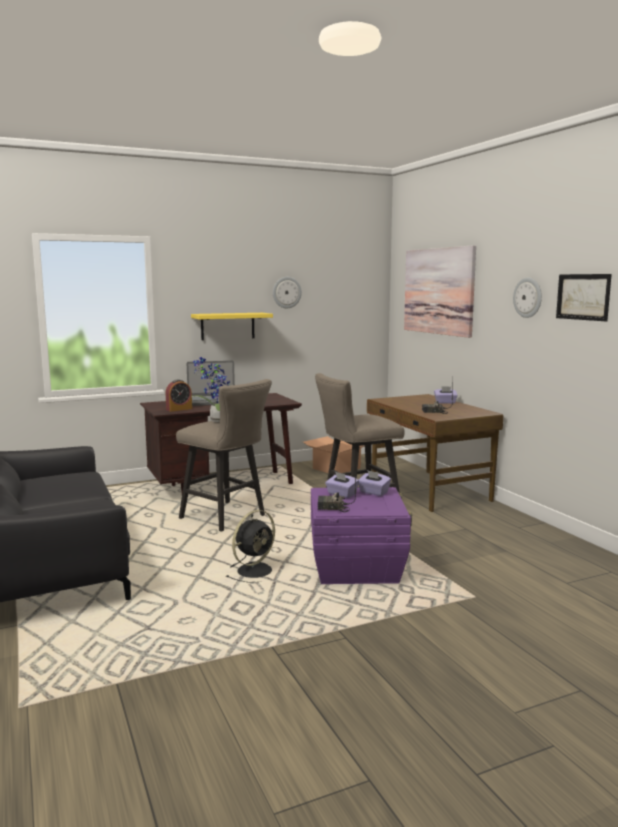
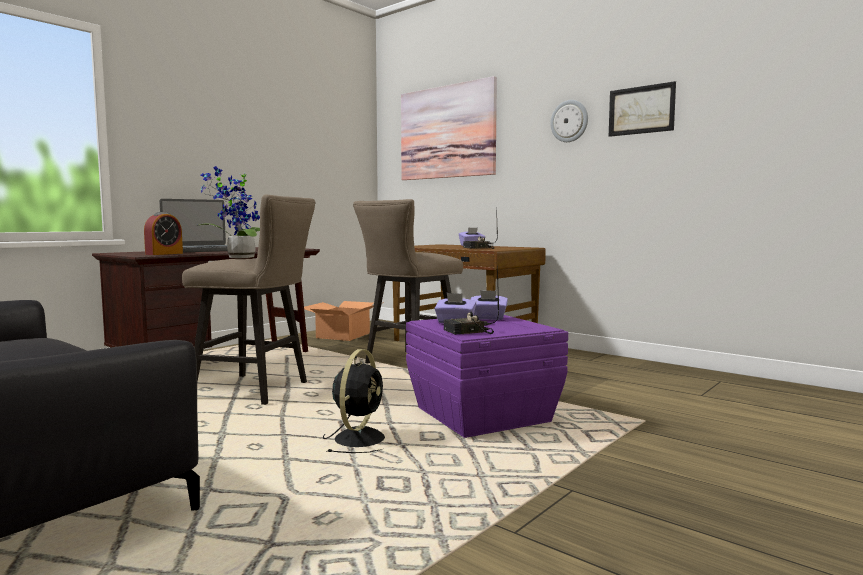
camera: 25 degrees left, 5 degrees down
yellow shelf [191,313,273,340] -> none
wall clock [273,277,302,308] -> none

